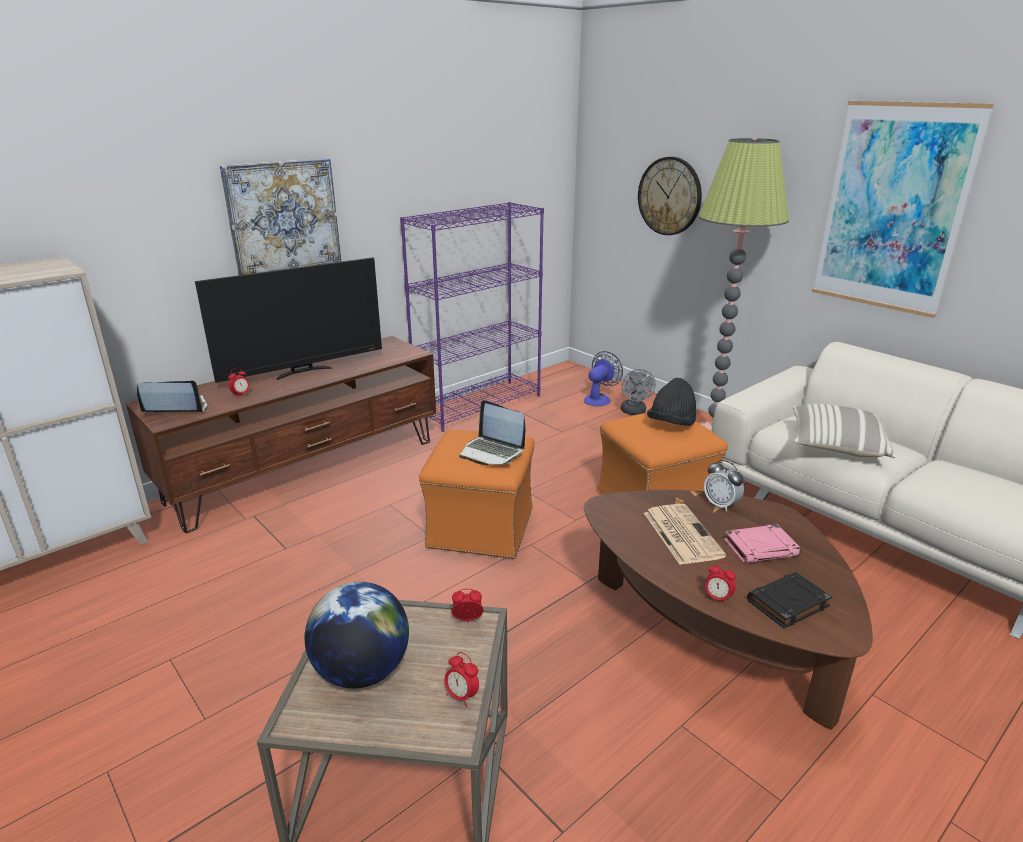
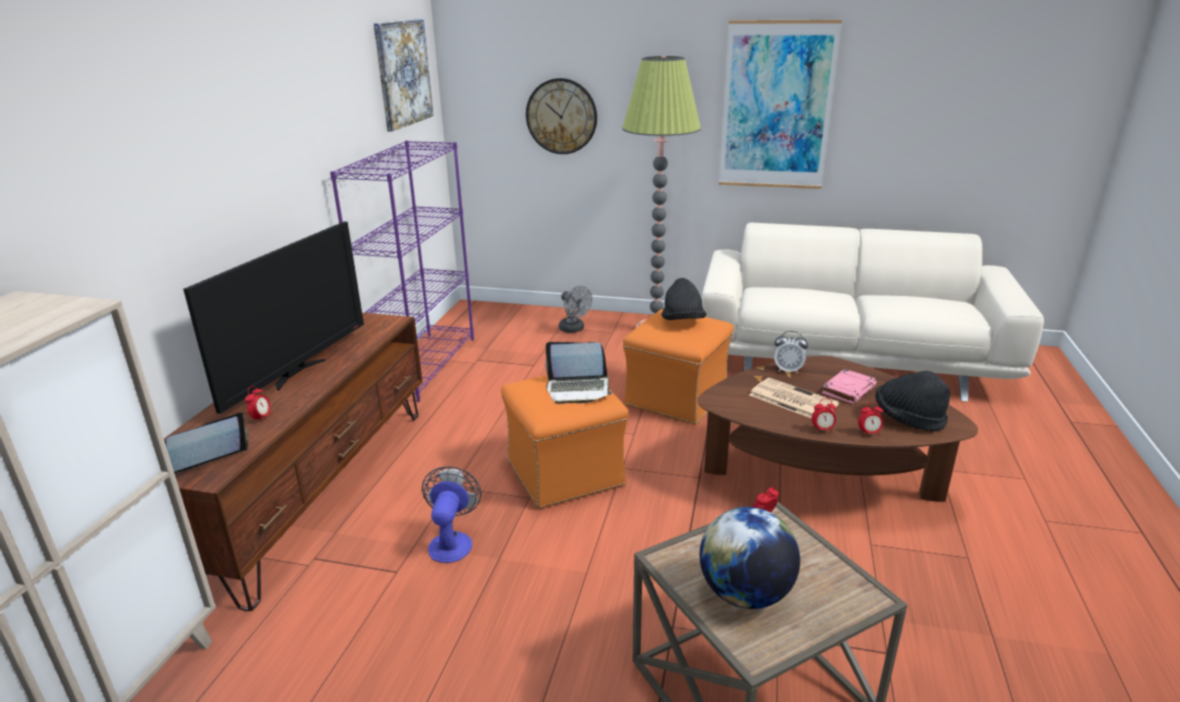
camera: 35 degrees left, 0 degrees up
picture [220,158,341,275] -> picture moved to [374,19,433,132]
alarm clock [445,652,479,707] -> alarm clock moved to [812,399,837,432]
fan [584,351,623,406] -> fan moved to [422,466,481,563]
black book [747,572,832,628] -> black hat [875,371,950,431]
pillow [792,404,896,458] -> none

